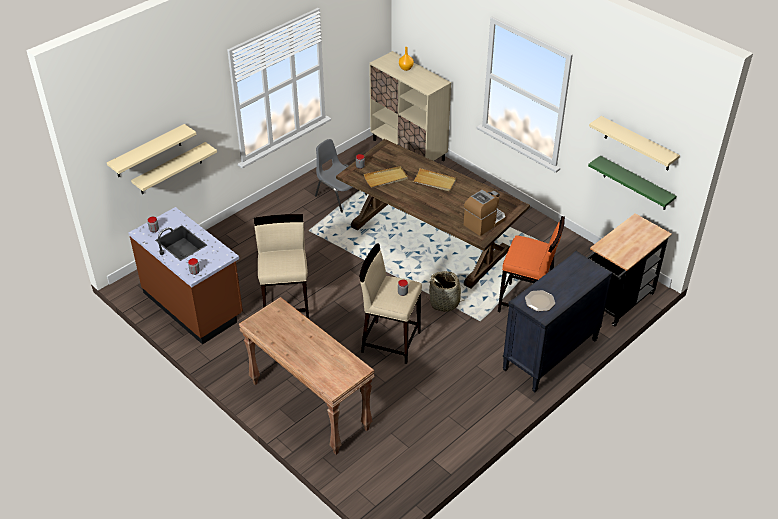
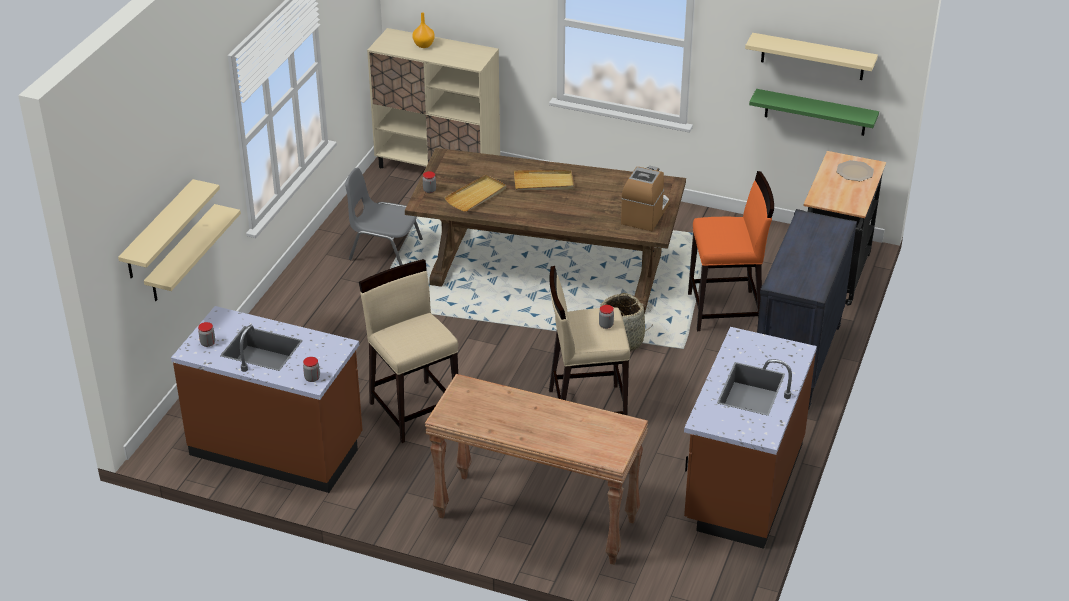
camera: 25 degrees left, 5 degrees down
plate [525,290,555,311] -> plate moved to [837,160,874,181]
none -> brown counter [684,327,817,549]

